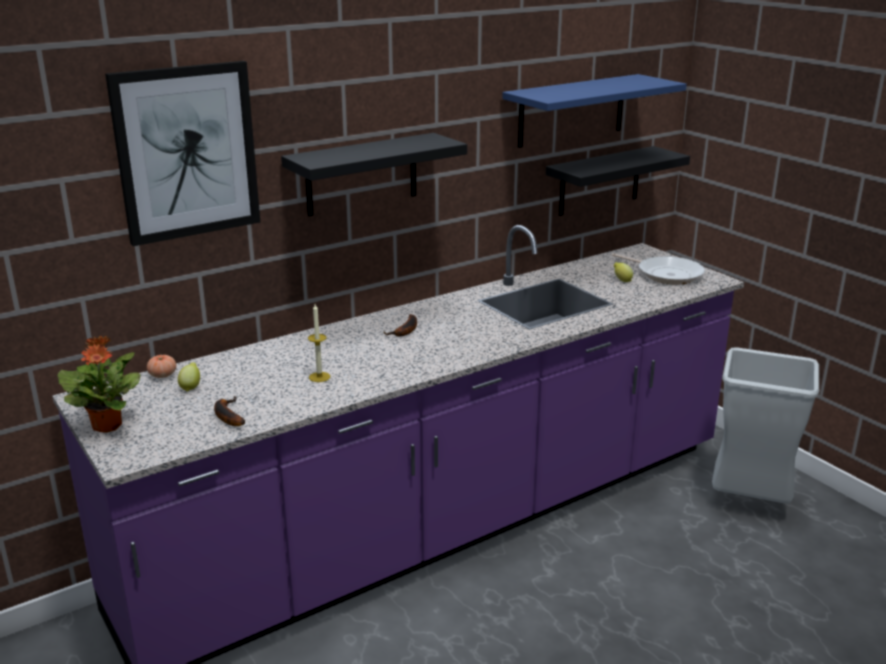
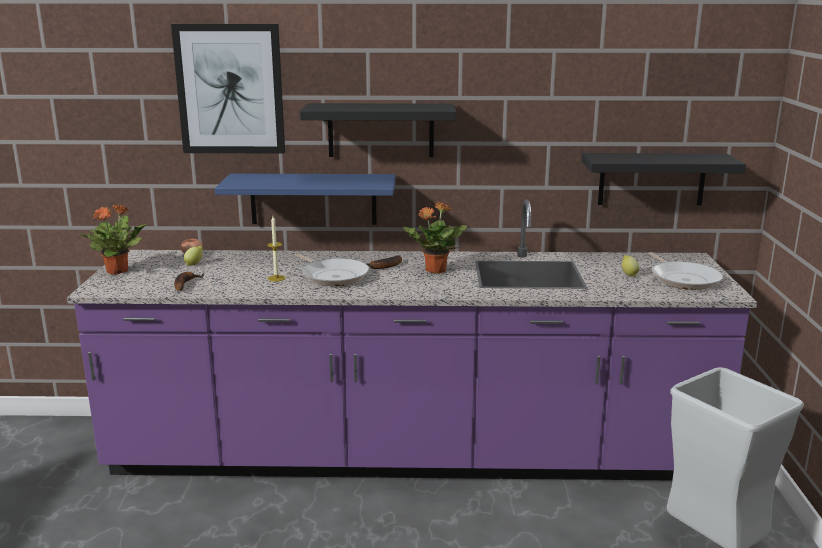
camera: 35 degrees right, 5 degrees down
blue shelf [502,74,687,148] -> blue shelf moved to [215,174,396,225]
none -> frying pan [295,253,369,286]
none -> potted plant [403,202,467,274]

